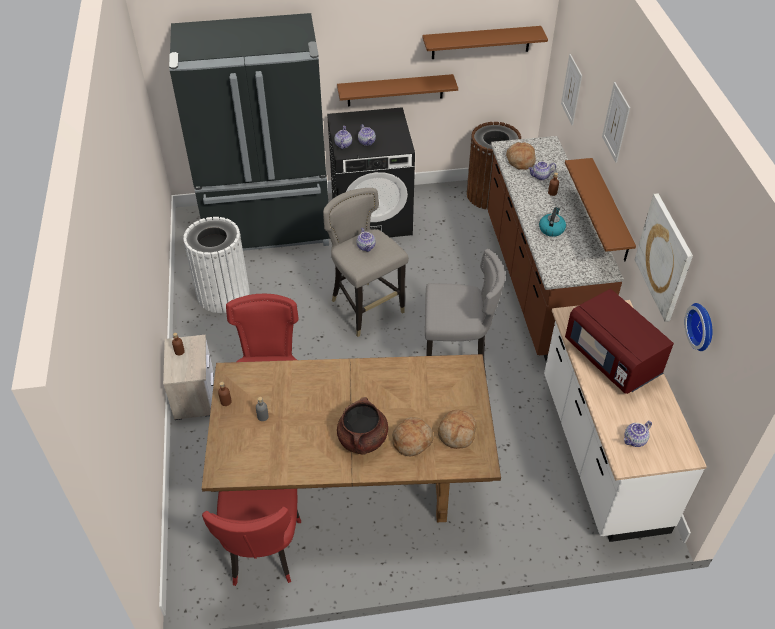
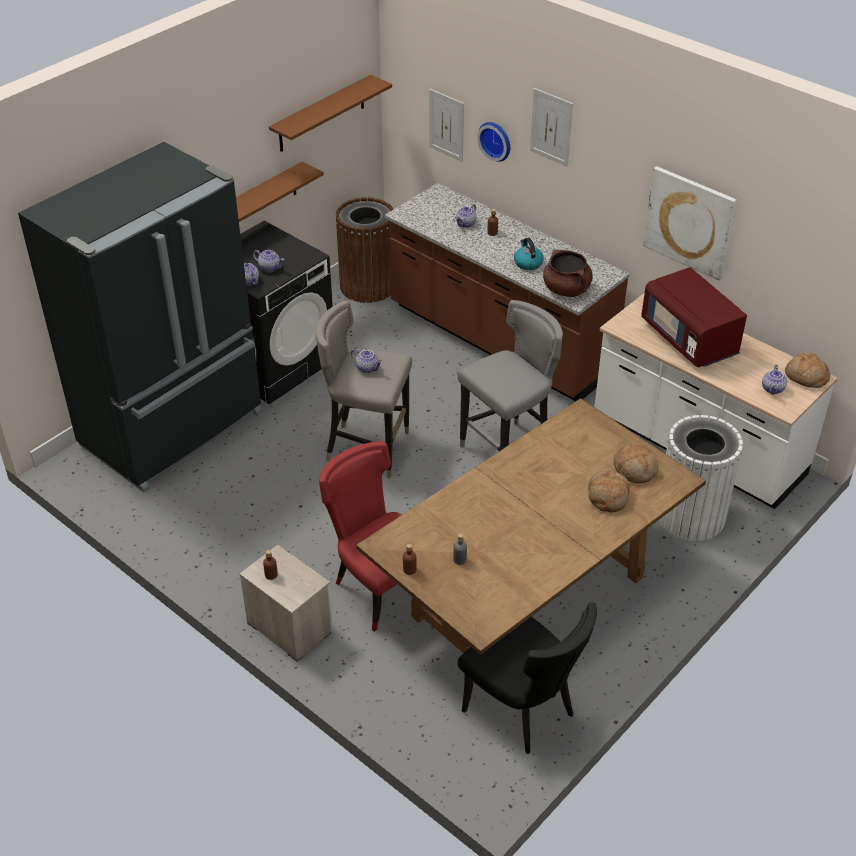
camera: 40 degrees left, 5 degrees down
white trash can [183,217,250,313] -> white trash can moved to [658,415,743,541]
red chair [202,489,301,586] -> black chair [458,602,597,754]
brown cooking pot [337,397,388,455] -> brown cooking pot moved to [543,249,593,297]
bread [506,142,536,170] -> bread moved to [785,352,830,388]
brown shelf [565,158,636,261] -> none
red microwave [565,289,674,394] -> red microwave turned 45 degrees clockwise [641,267,747,367]
wall clock [685,303,712,351] -> wall clock moved to [477,122,510,162]

